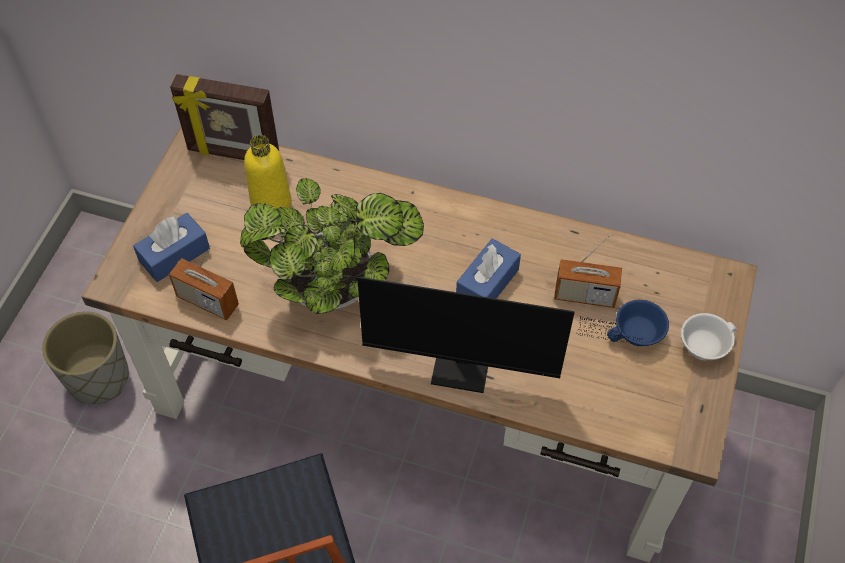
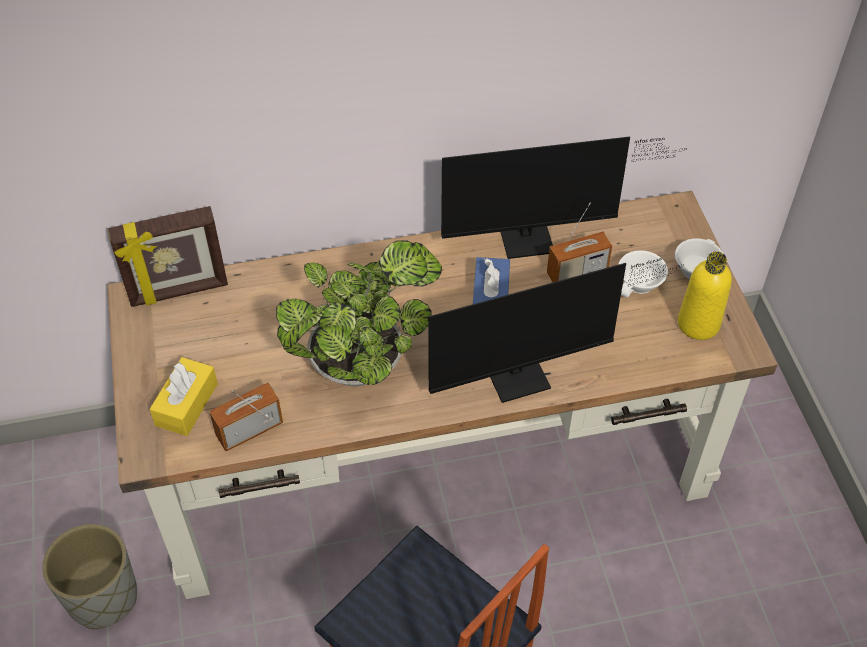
camera: 30 degrees left, 5 degrees down
blue tissue box [133,213,210,282] -> yellow tissue box [150,357,218,436]
radio [169,245,239,320] -> radio turned 150 degrees clockwise [209,383,283,451]
yellow bottle [244,135,291,209] -> yellow bottle moved to [678,252,732,340]
blue cup [607,300,669,346] -> white cup [618,250,668,298]
none -> monitor [441,137,687,259]

